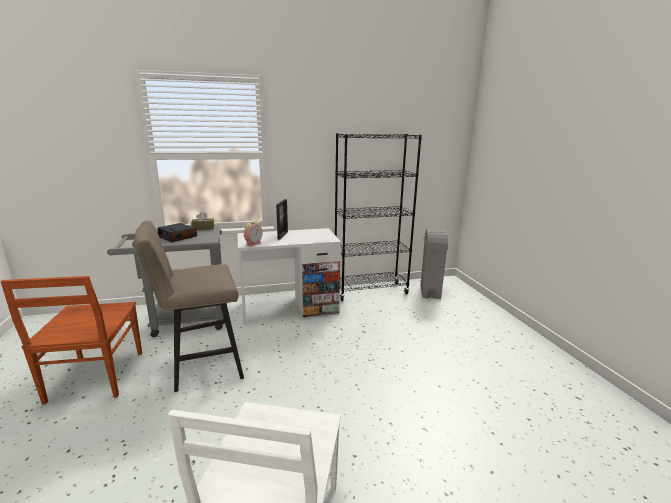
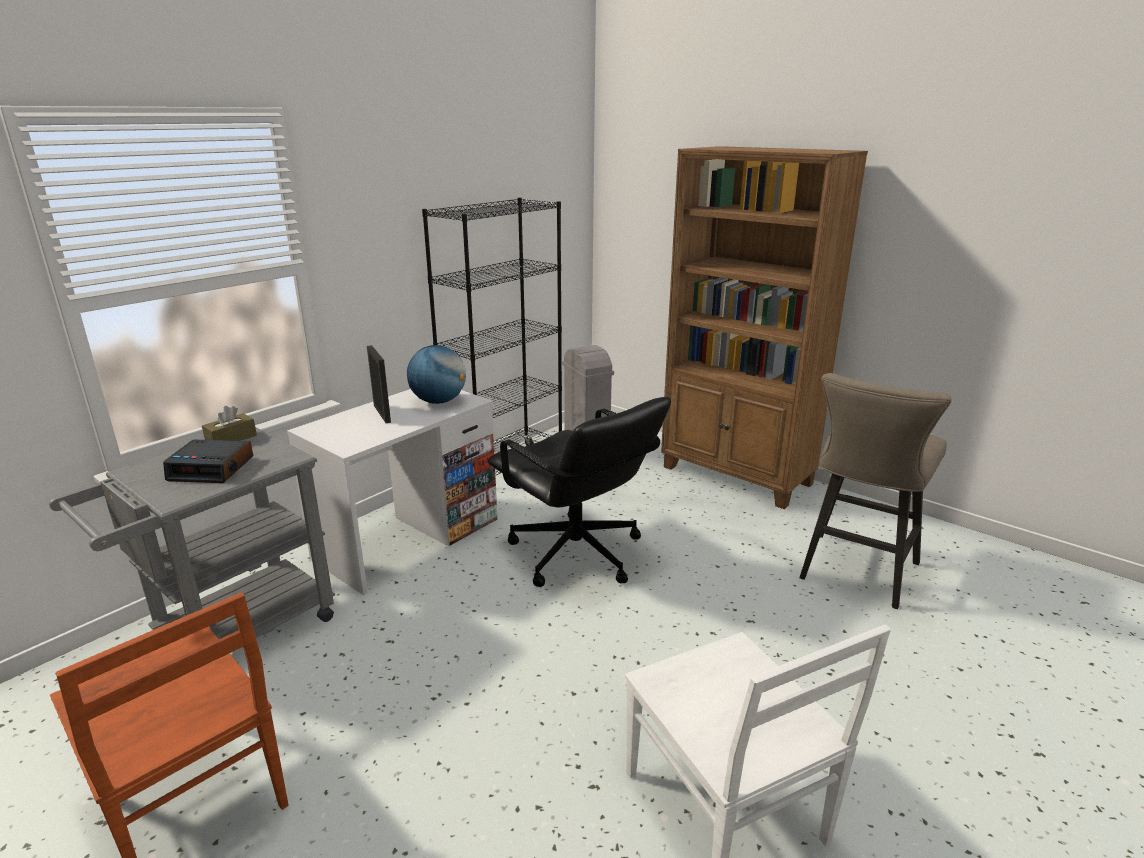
camera: 35 degrees left, 5 degrees up
beige stool [134,221,244,392] -> beige stool moved to [800,373,952,609]
alarm clock [244,221,263,247] -> none
none -> globe [407,345,466,404]
none -> black office chair [488,397,671,587]
none -> brown bookcase [661,146,868,509]

